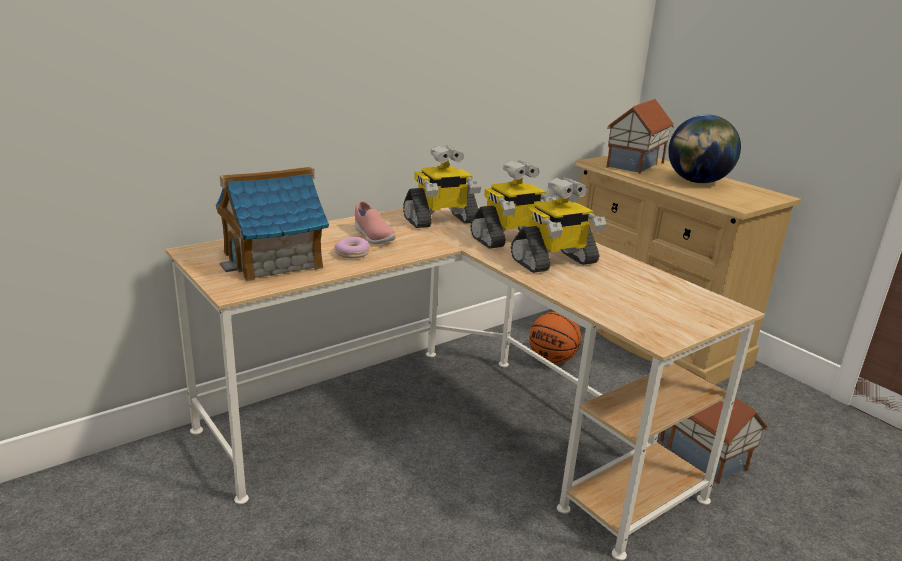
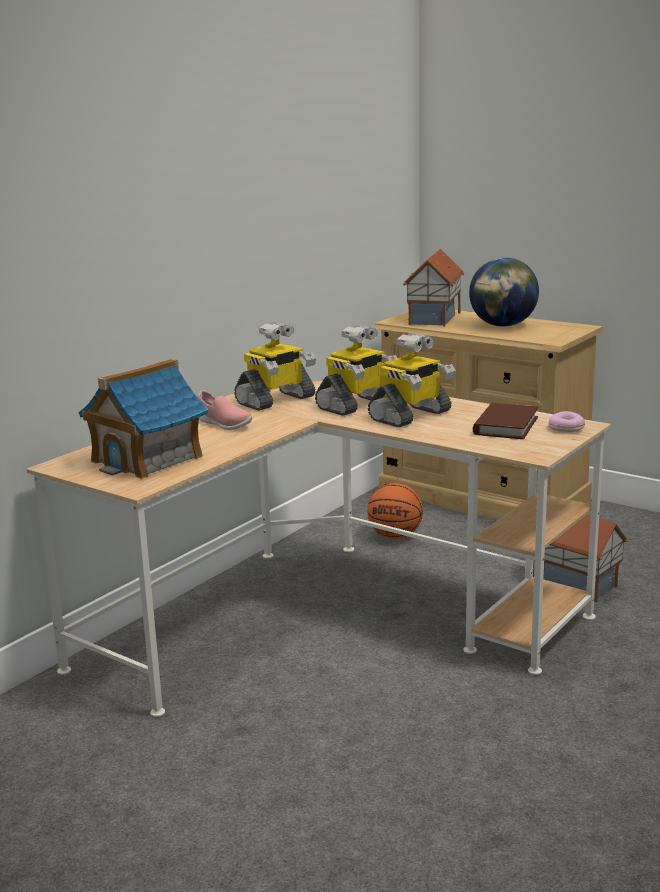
camera: 15 degrees left, 5 degrees down
donut [334,237,370,259] -> donut moved to [549,411,585,432]
none -> brown book [473,403,538,439]

